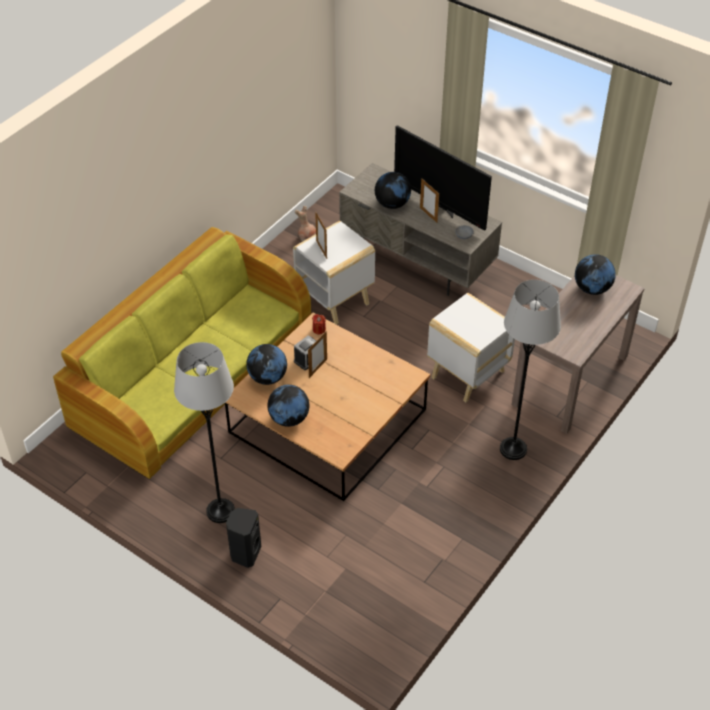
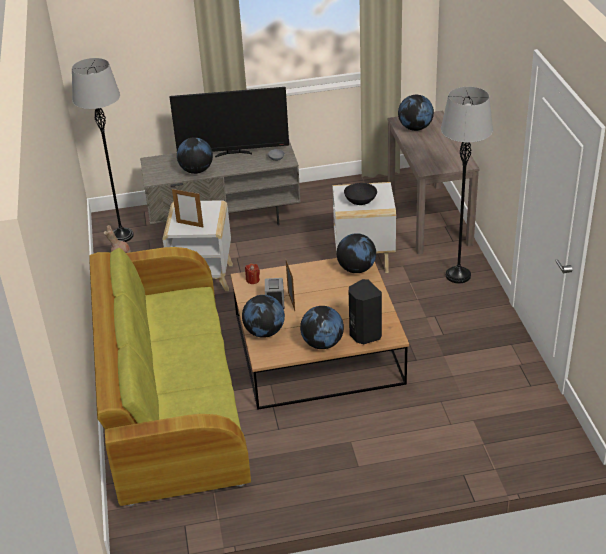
camera: 45 degrees left, 10 degrees down
grey floor lamp [174,342,235,523] -> grey floor lamp moved to [72,58,134,242]
black speaker [226,508,261,568] -> black speaker moved to [349,279,382,344]
picture frame [420,178,439,223] -> none
none -> globe [336,233,376,273]
none -> black bowl [344,183,377,205]

